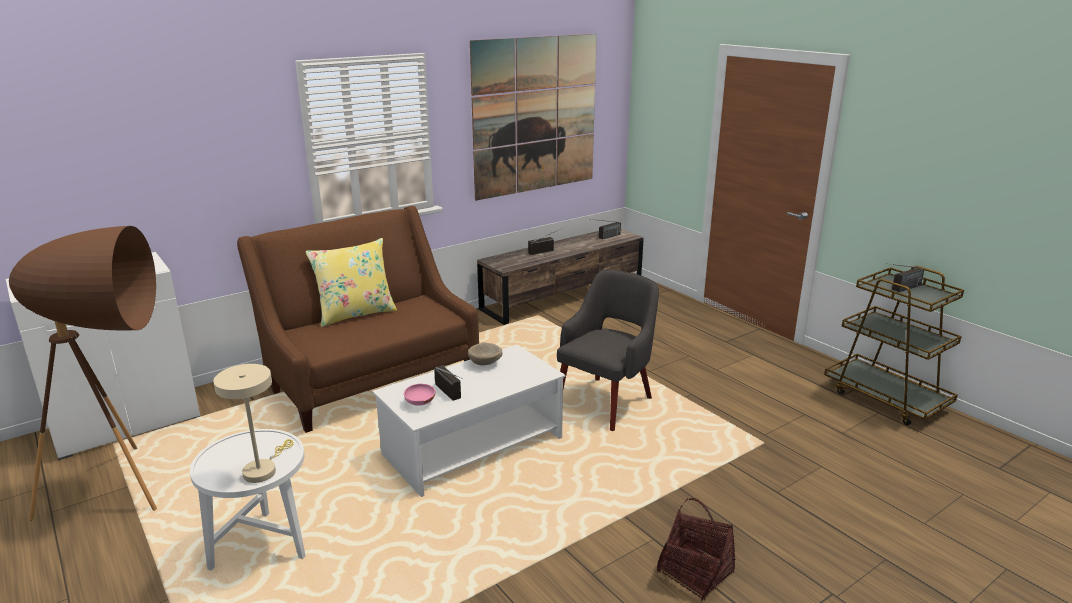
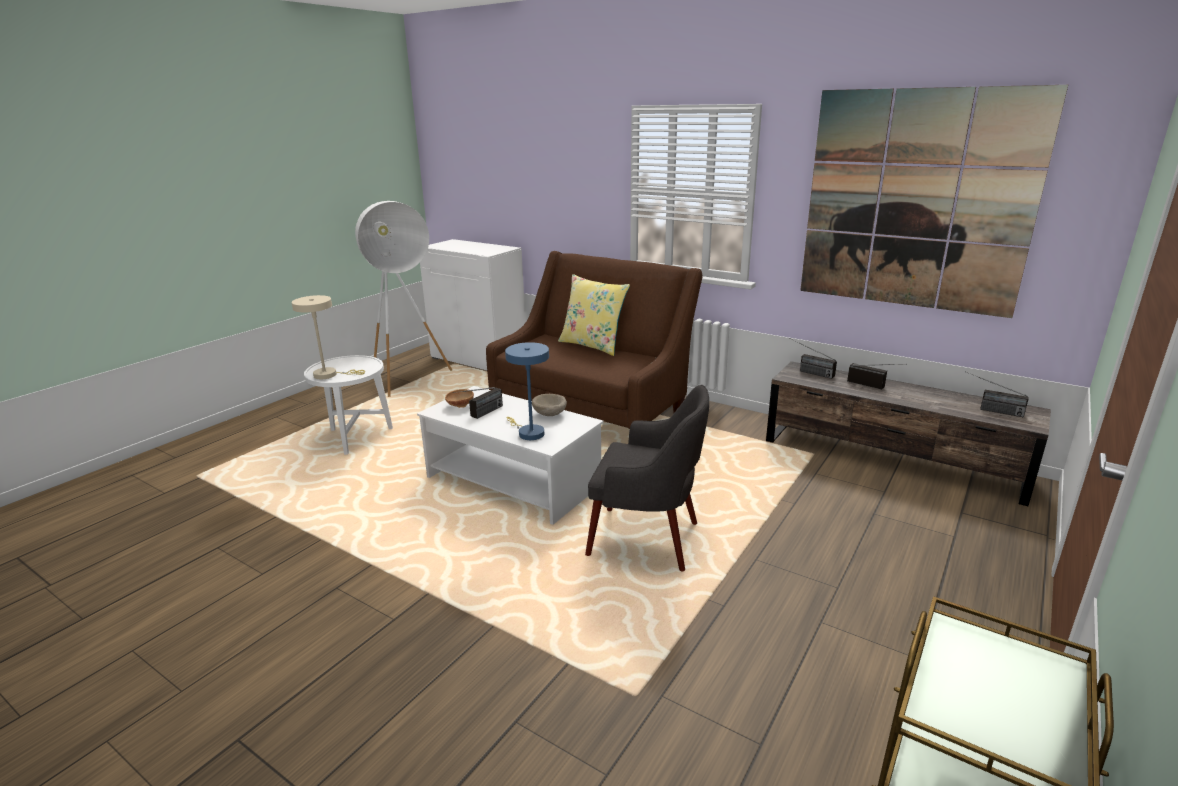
camera: 70 degrees right, 0 degrees up
brown floor lamp [9,226,157,521] -> white floor lamp [355,201,452,397]
pink bowl [404,384,436,406] -> brown bowl [445,389,474,408]
basket [657,498,735,601] -> none
radio [886,263,924,292] -> radio moved to [792,339,837,379]
none -> blue table lamp [505,342,549,440]

